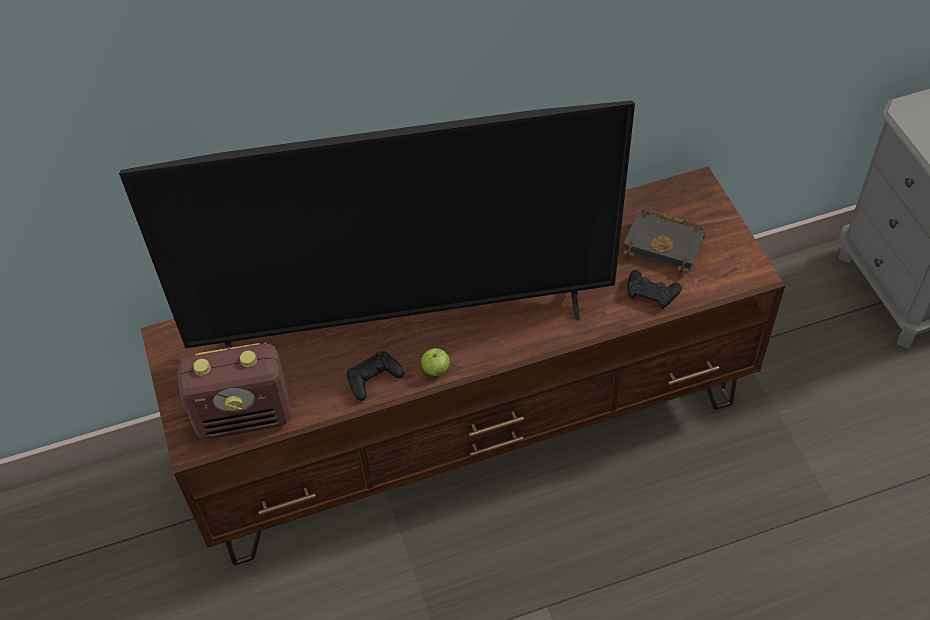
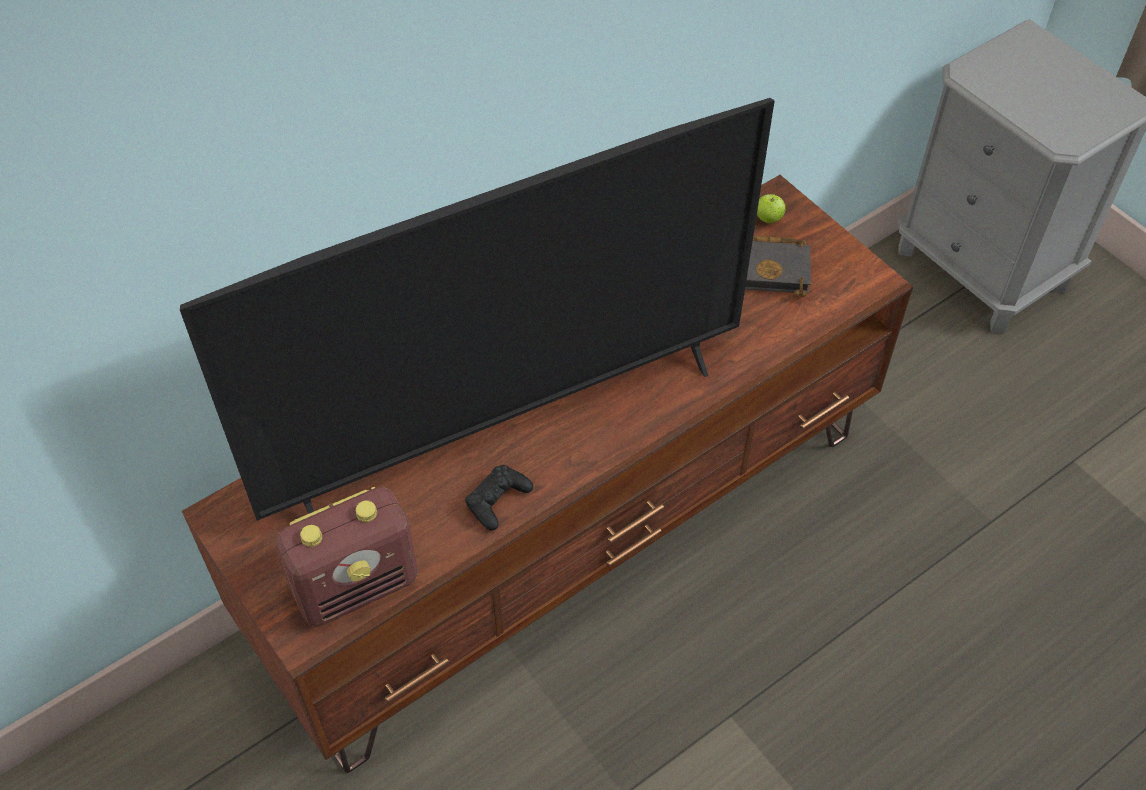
camera: 20 degrees left, 0 degrees up
apple [421,348,450,376] -> apple moved to [757,194,786,223]
black game controller [628,270,682,309] -> none

